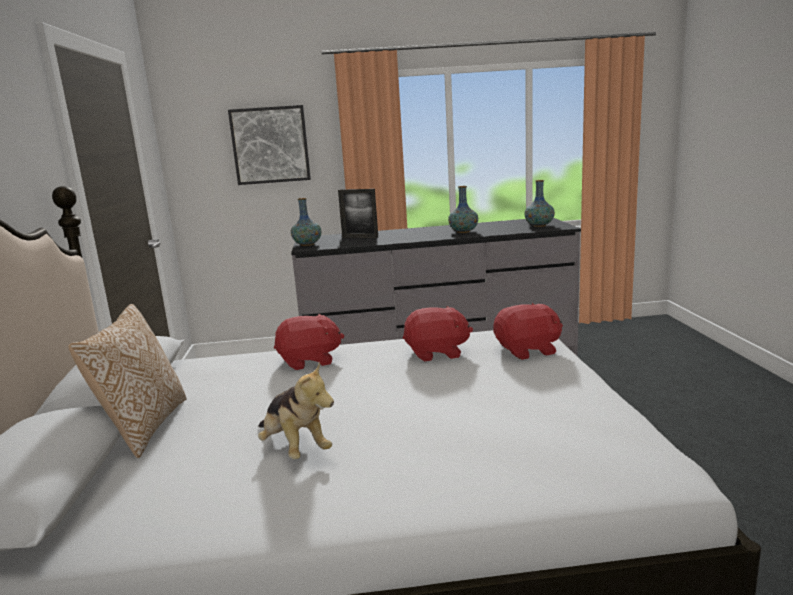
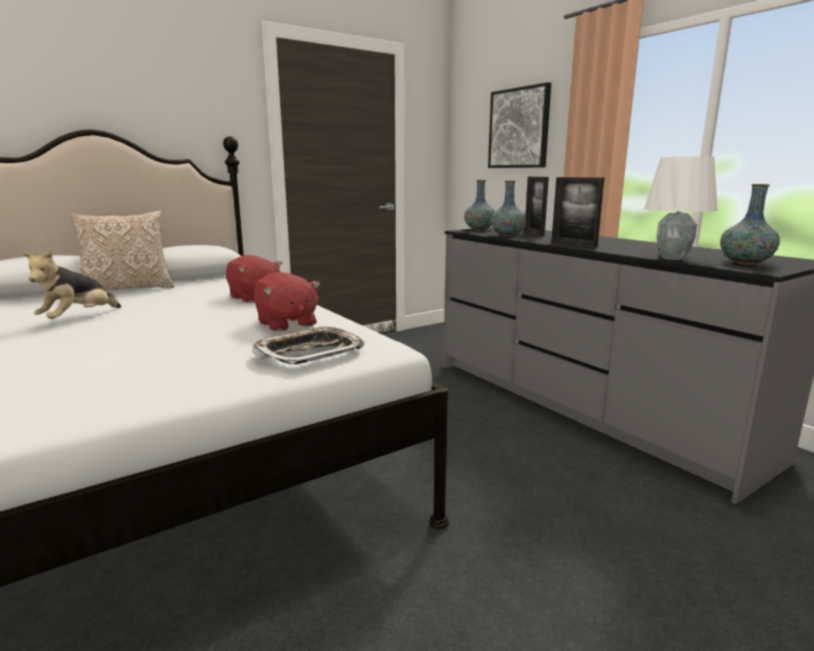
camera: 60 degrees right, 0 degrees up
vase [448,186,478,233] -> vase moved to [491,181,527,236]
red plush toy [493,303,563,360] -> tray [252,326,365,364]
none -> picture frame [552,177,604,248]
none -> white table lamp [644,157,717,260]

